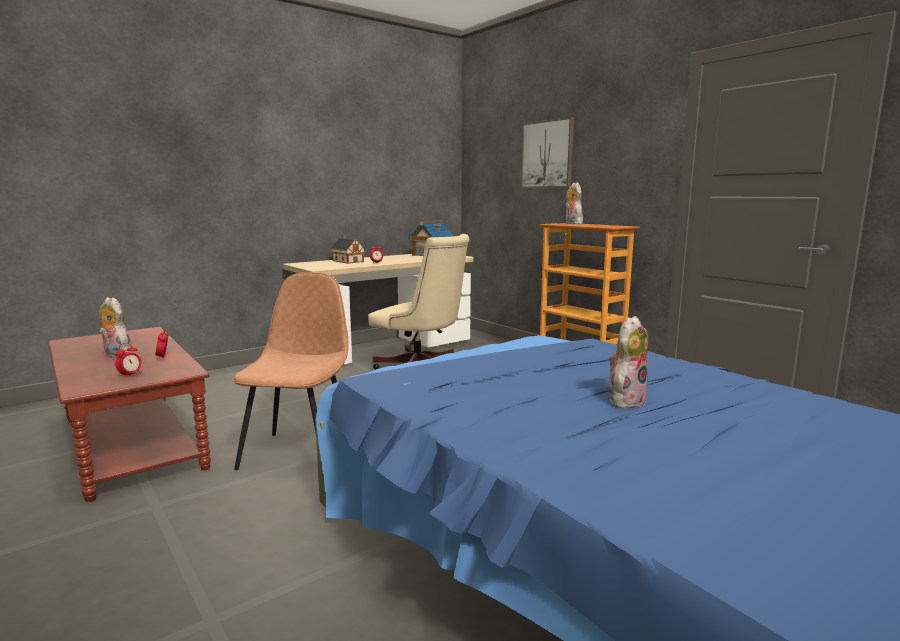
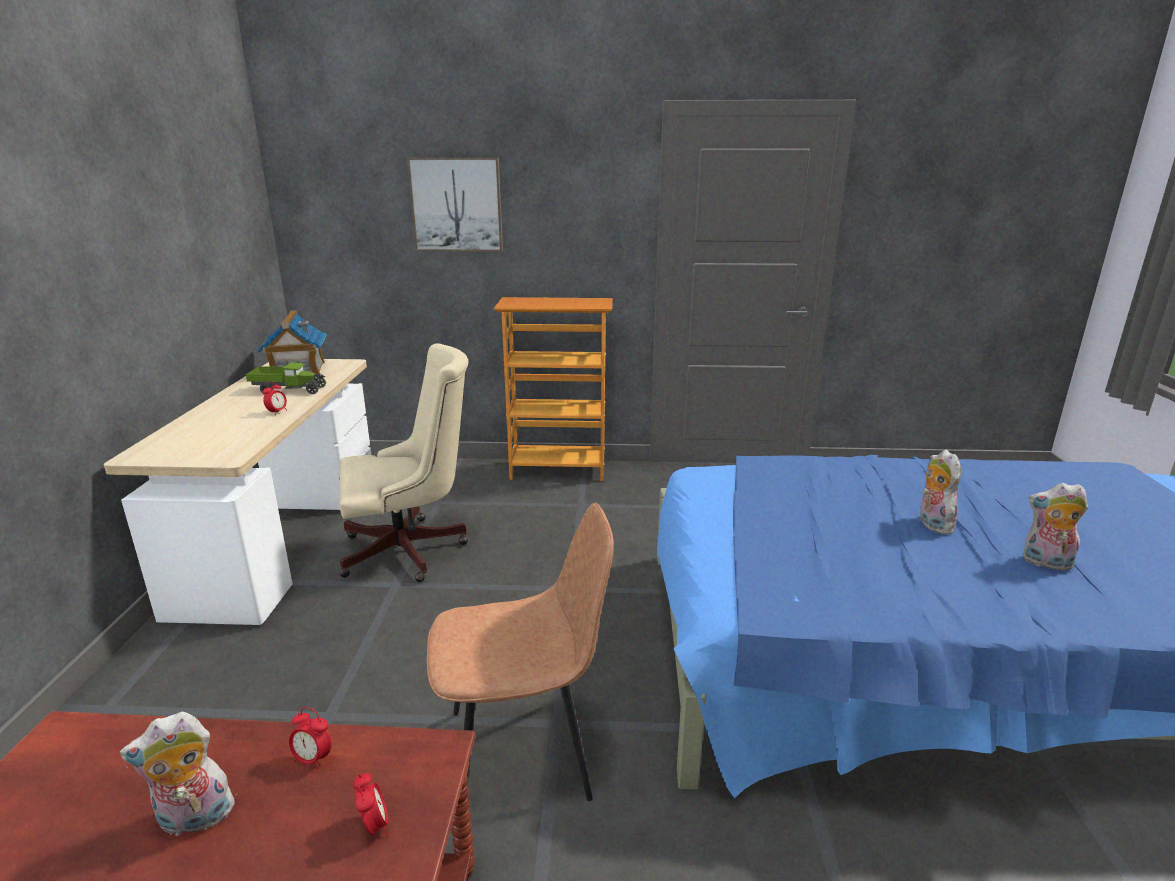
camera: 50 degrees left, 10 degrees up
brown chair [233,272,349,470] -> brown chair turned 120 degrees clockwise [427,503,614,801]
toy house [330,236,365,264] -> none
plush toy [565,182,583,224] -> plush toy moved to [1023,483,1088,571]
none -> toy truck [246,362,327,394]

